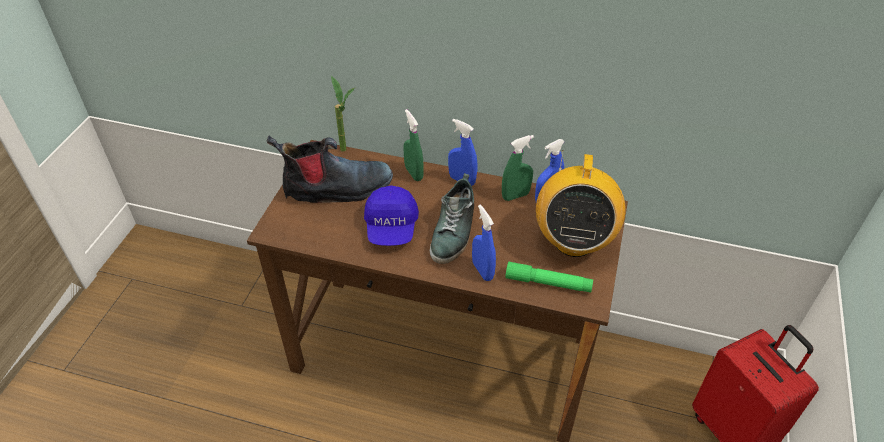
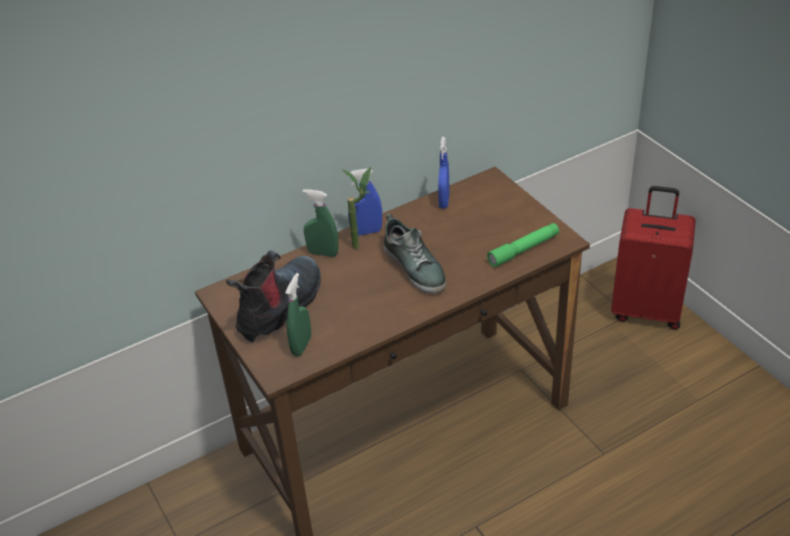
camera: 45 degrees left, 5 degrees down
potted plant [331,76,355,151] -> potted plant moved to [342,167,371,249]
blue cap [364,185,419,246] -> none
blue spray bottle [472,205,496,281] -> none
green spray bottle [502,135,534,201] -> green spray bottle moved to [285,273,311,356]
radio [536,150,626,257] -> none

